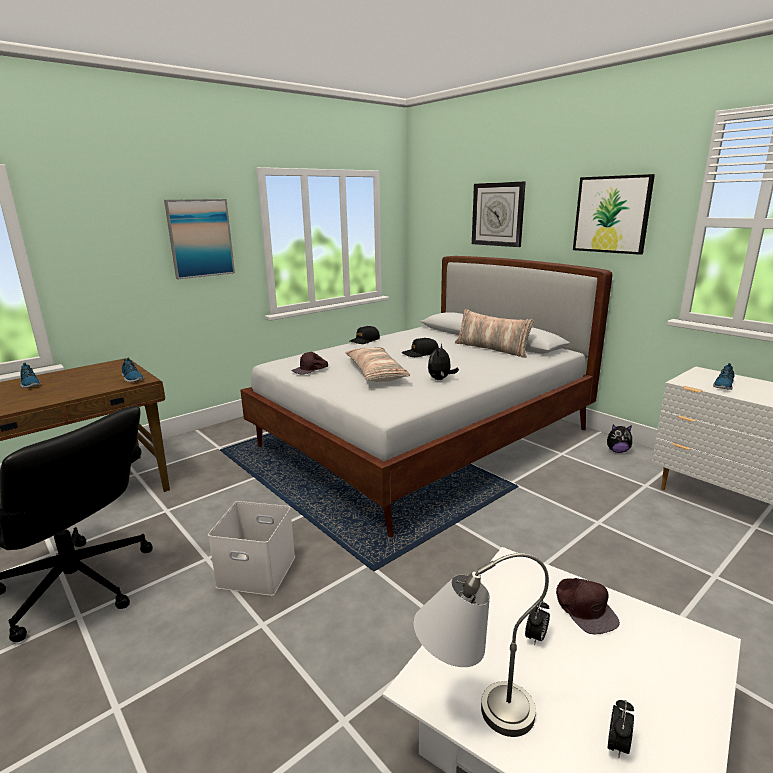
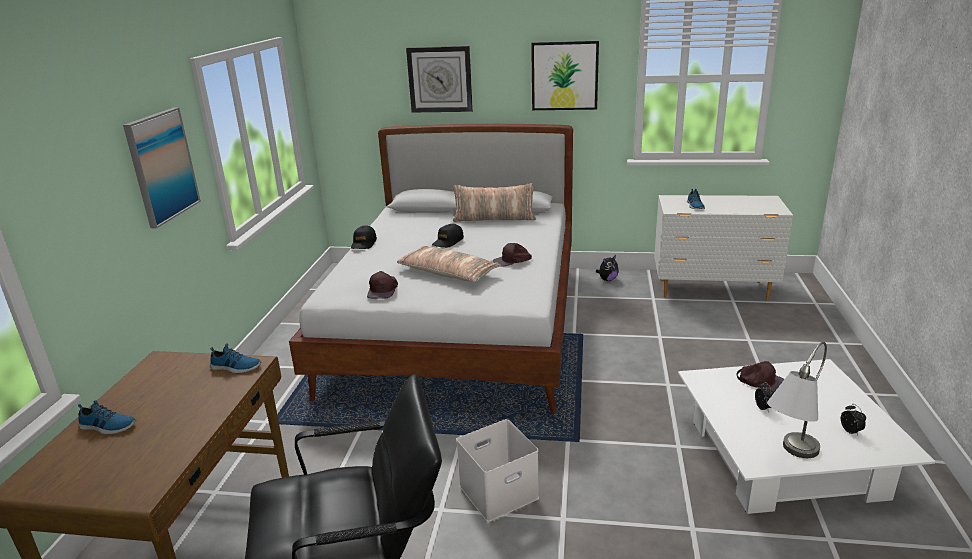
camera: 40 degrees left, 5 degrees up
plush toy [428,344,459,380] -> brown cap [493,243,532,267]

